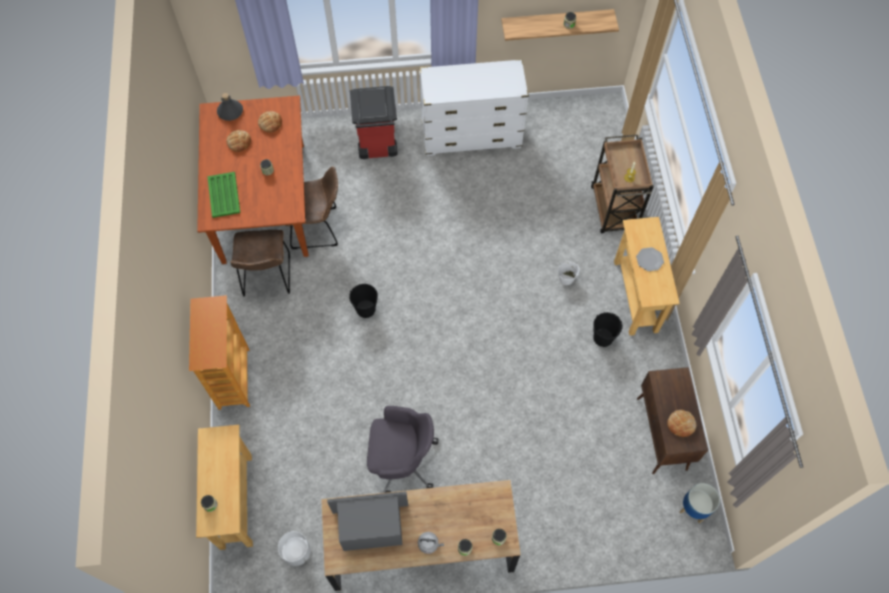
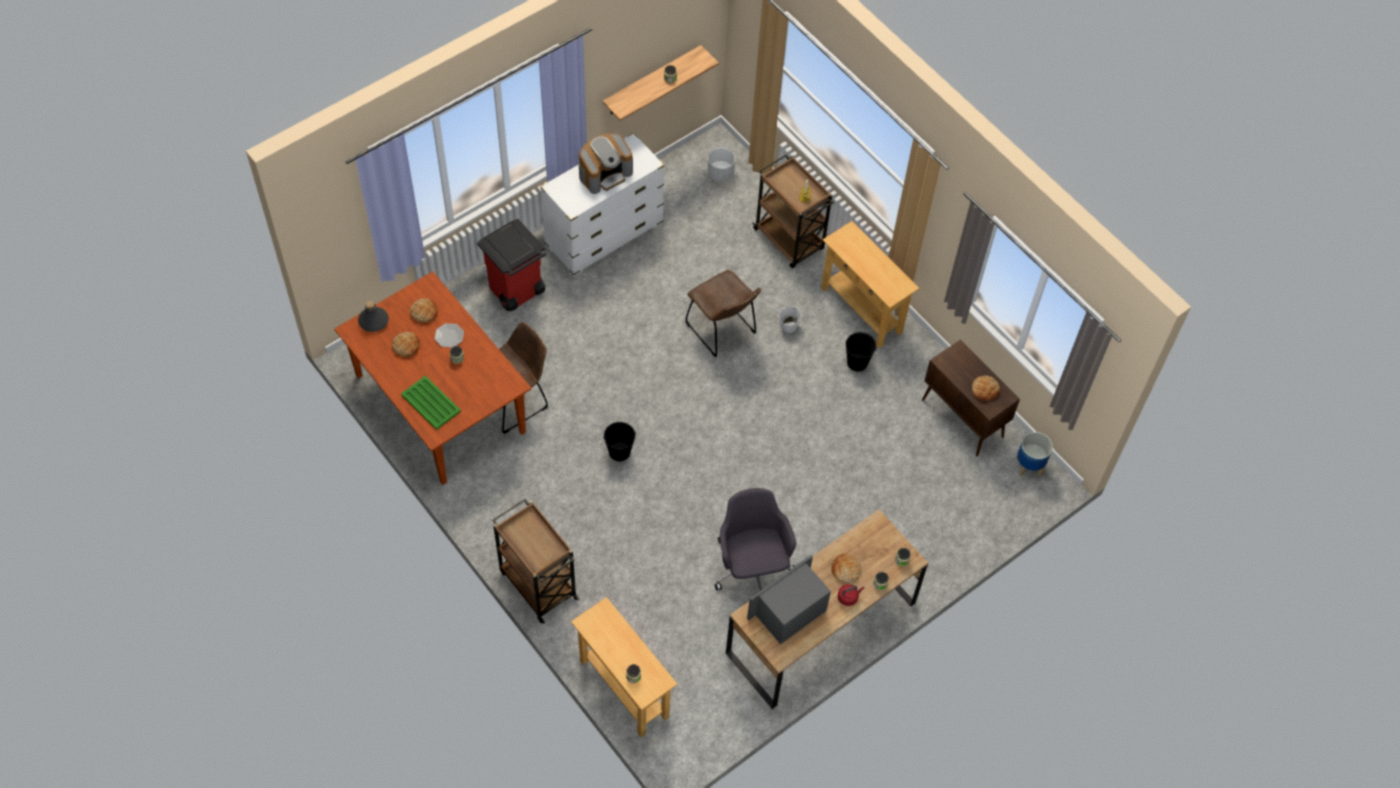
camera: 35 degrees left, 5 degrees down
bookcase [189,295,250,410] -> brown cart [492,499,579,624]
brown chair [230,230,290,297] -> brown chair moved to [686,270,761,357]
white planter [278,531,311,566] -> white planter moved to [708,148,735,182]
grey office chair [367,406,439,493] -> grey office chair turned 75 degrees counterclockwise [715,488,796,591]
grey kettle [418,532,444,554] -> red kettle [838,584,864,606]
plate [636,247,664,271] -> plate moved to [434,323,464,348]
none -> coffee machine [579,133,633,194]
none -> bread [832,554,861,583]

